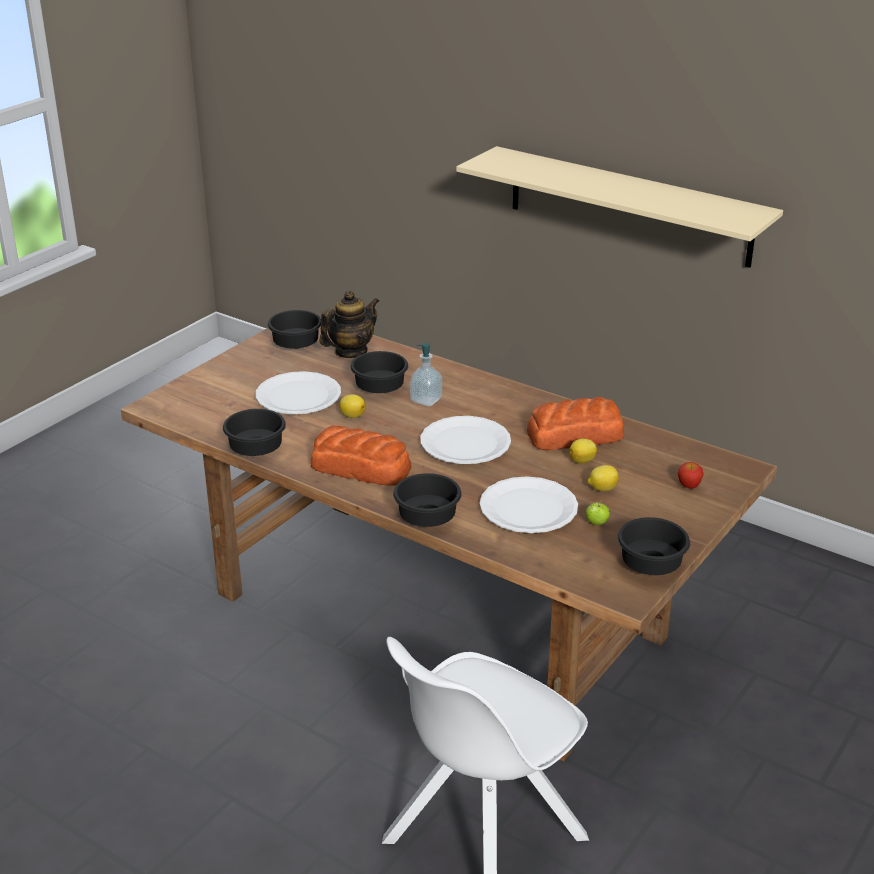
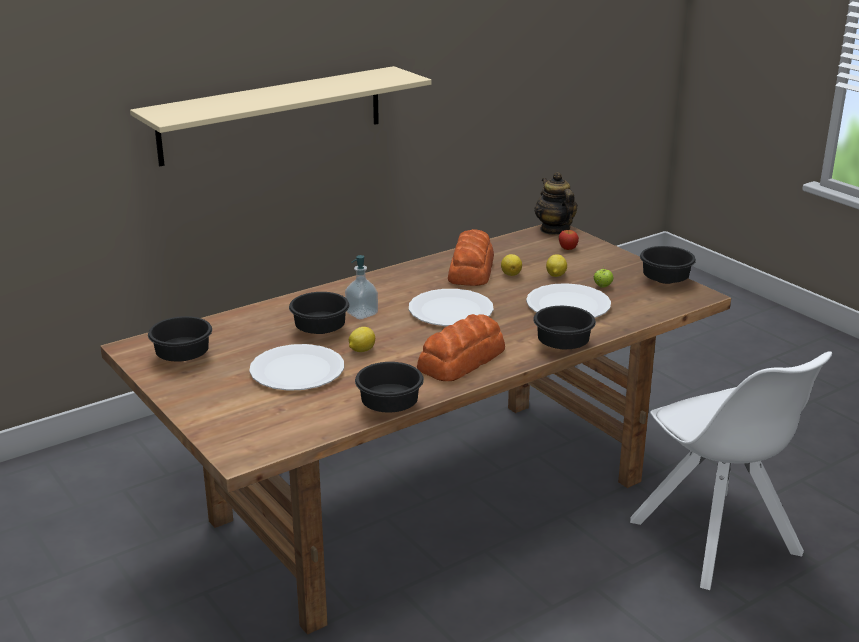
camera: 70 degrees left, 5 degrees down
teapot [319,290,379,358] -> teapot moved to [534,172,577,235]

